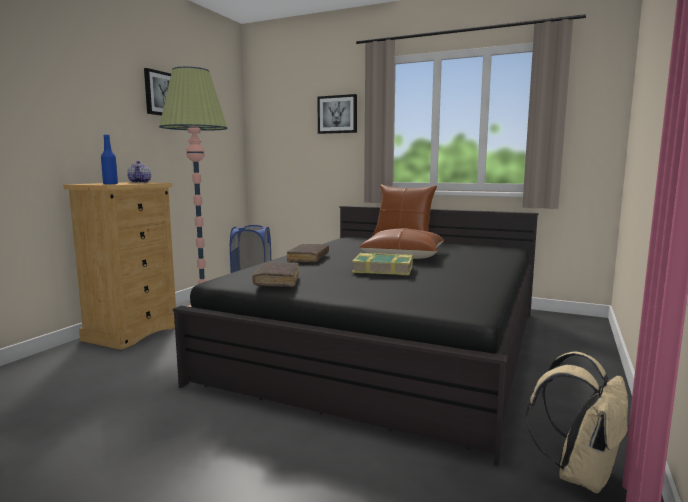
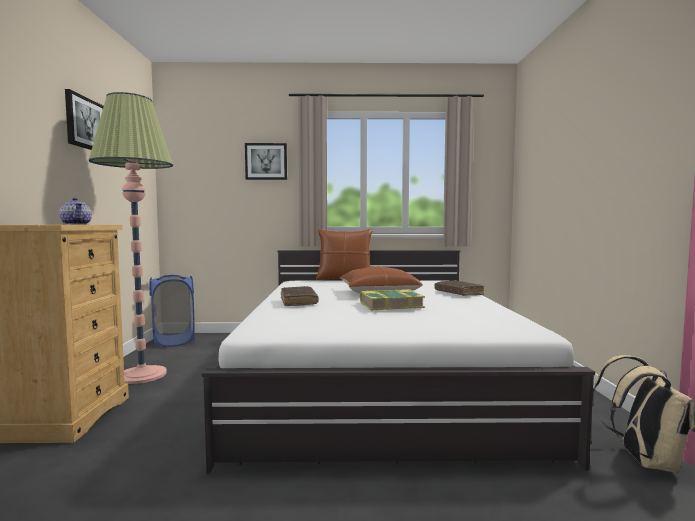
camera: 25 degrees left, 5 degrees down
blue bottle [101,135,118,185] -> none
black bed [173,206,539,466] -> white bed [202,250,595,473]
brown book [252,262,299,287] -> brown book moved to [435,280,484,296]

